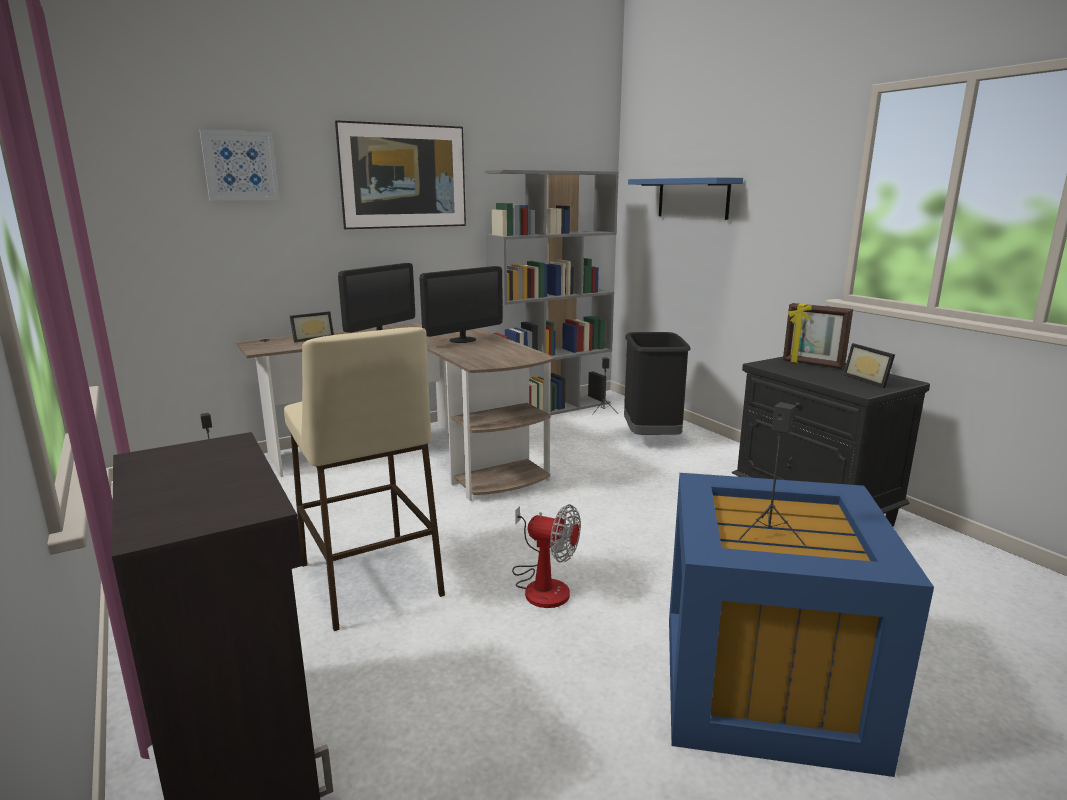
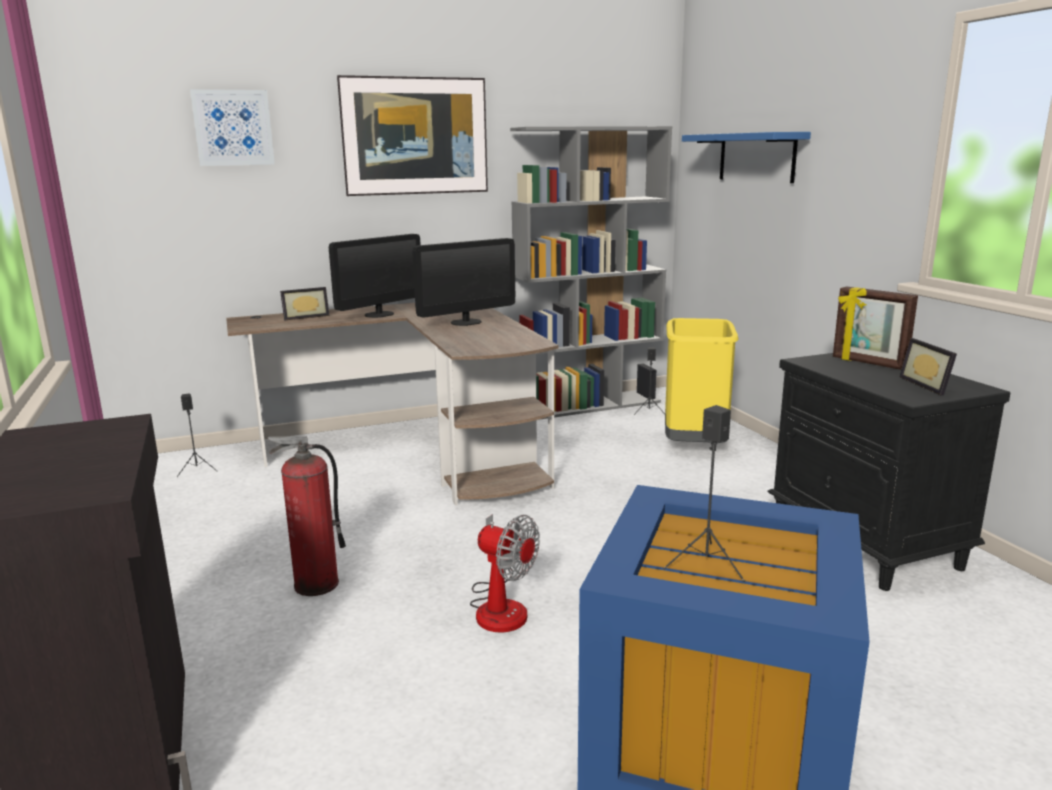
camera: 10 degrees right, 0 degrees up
beige stool [284,327,445,631] -> fire extinguisher [268,436,346,596]
black trash can [624,332,691,435] -> yellow trash can [665,318,738,443]

